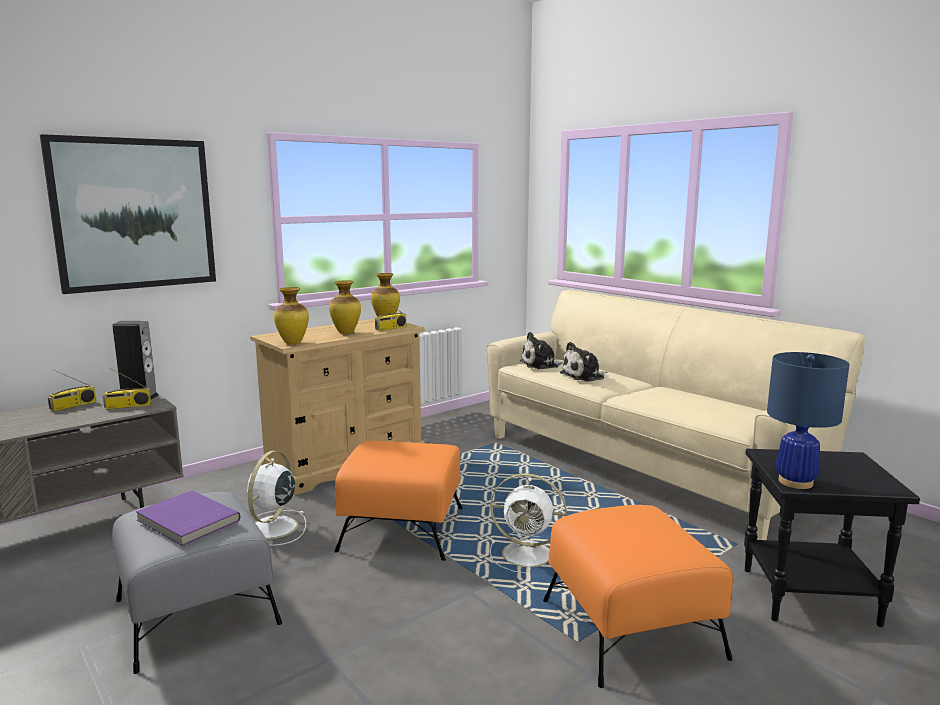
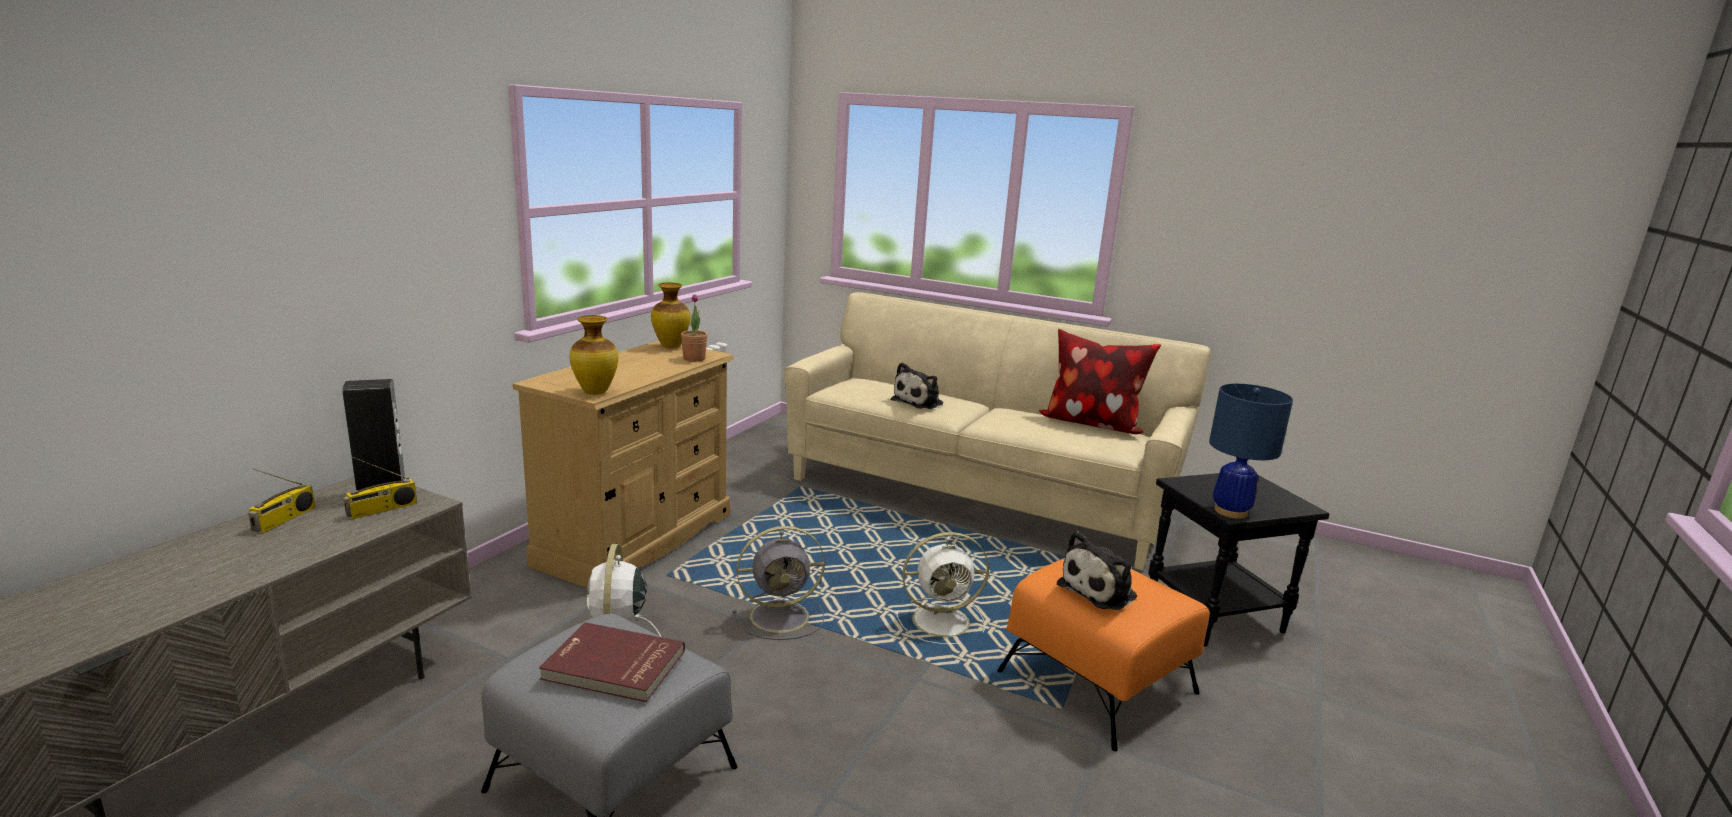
camera: 25 degrees left, 5 degrees up
picture [40,134,216,294] -> none
purple book [136,490,240,546] -> red book [539,622,685,702]
vase [329,280,361,334] -> none
orange ottoman [334,441,463,561] -> grey fan [732,526,825,640]
radio [375,298,406,331] -> potted plant [681,294,708,362]
plush toy [520,332,563,369] -> plush toy moved to [1057,531,1137,610]
none -> pillow [1039,329,1161,434]

